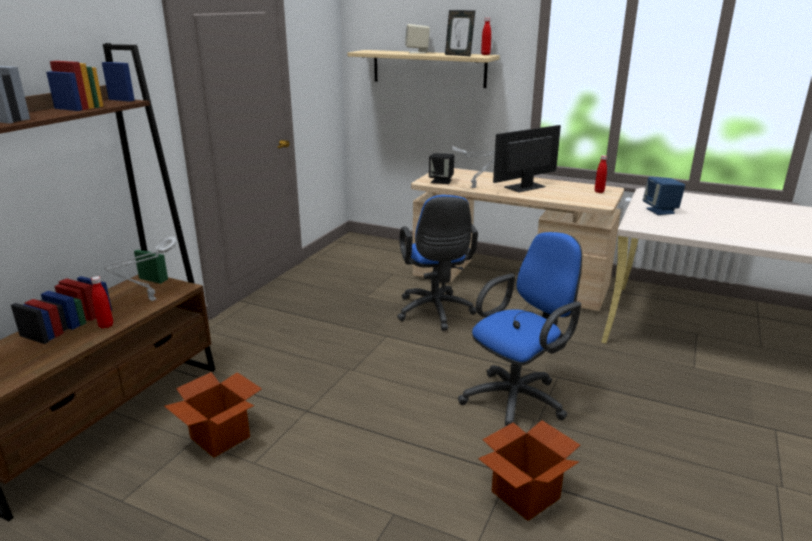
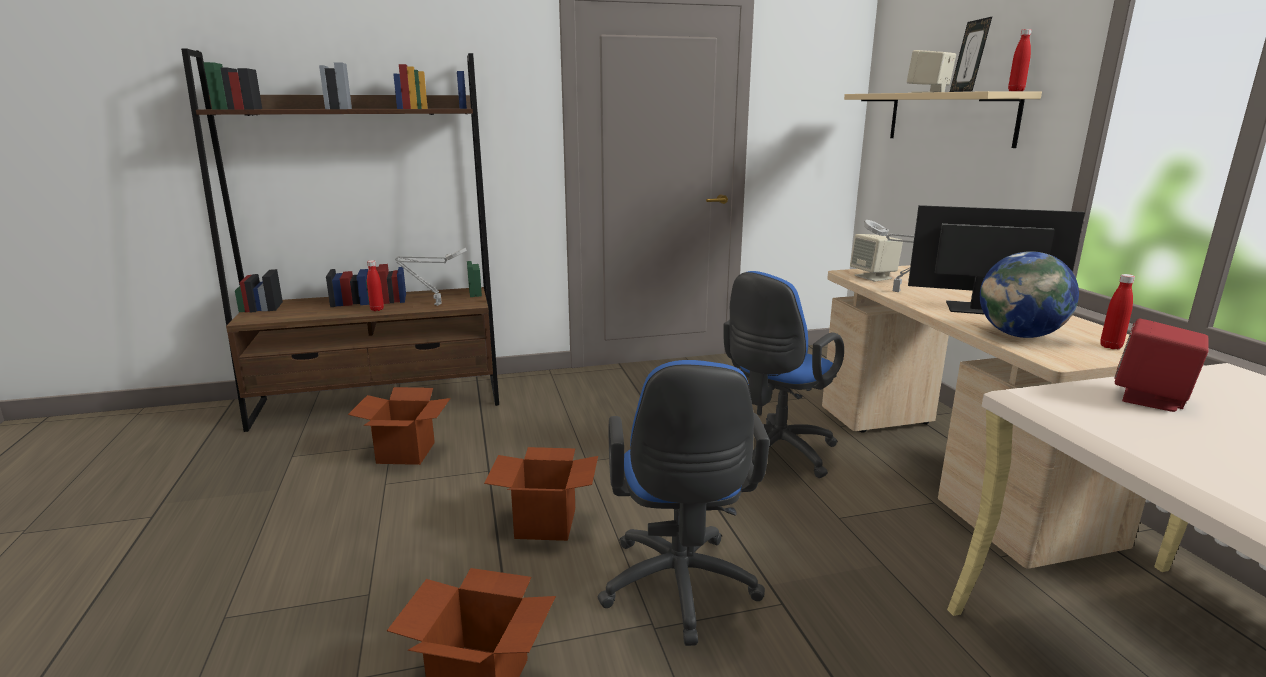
camera: 50 degrees right, 5 degrees down
black speaker [429,153,454,184] -> beige speaker [850,234,903,282]
blue office chair [458,232,582,427] -> blue office chair turned 75 degrees clockwise [598,360,770,646]
blue speaker [643,177,685,215] -> red speaker [1114,319,1208,412]
none -> cardboard box [484,447,598,541]
none -> globe [980,251,1079,338]

